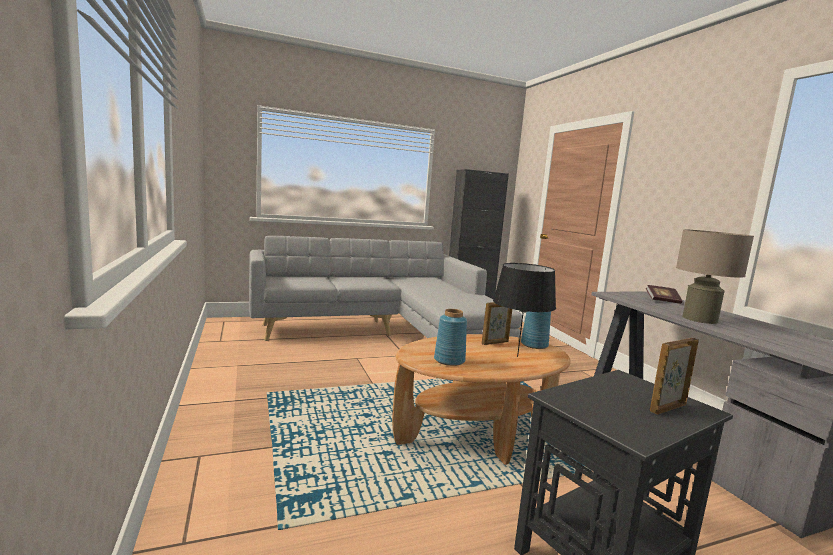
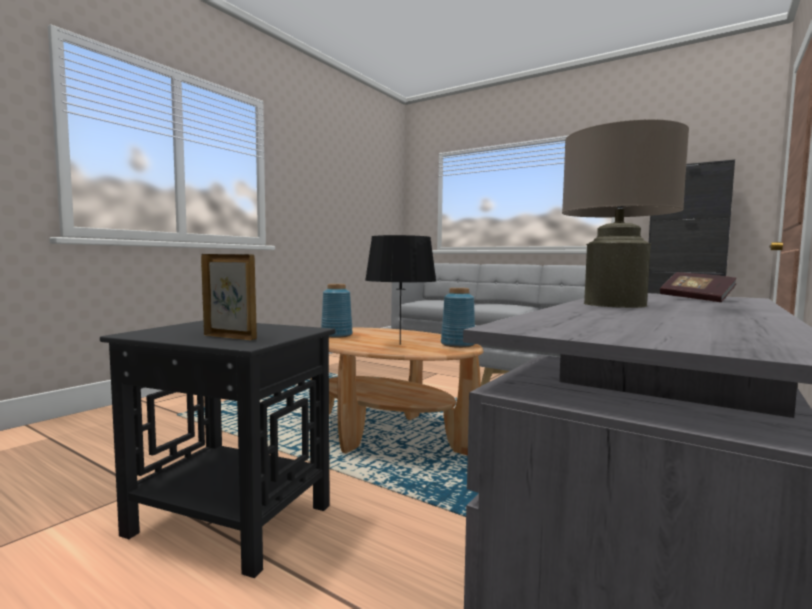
camera: 55 degrees right, 5 degrees down
picture frame [482,302,512,345] -> none

